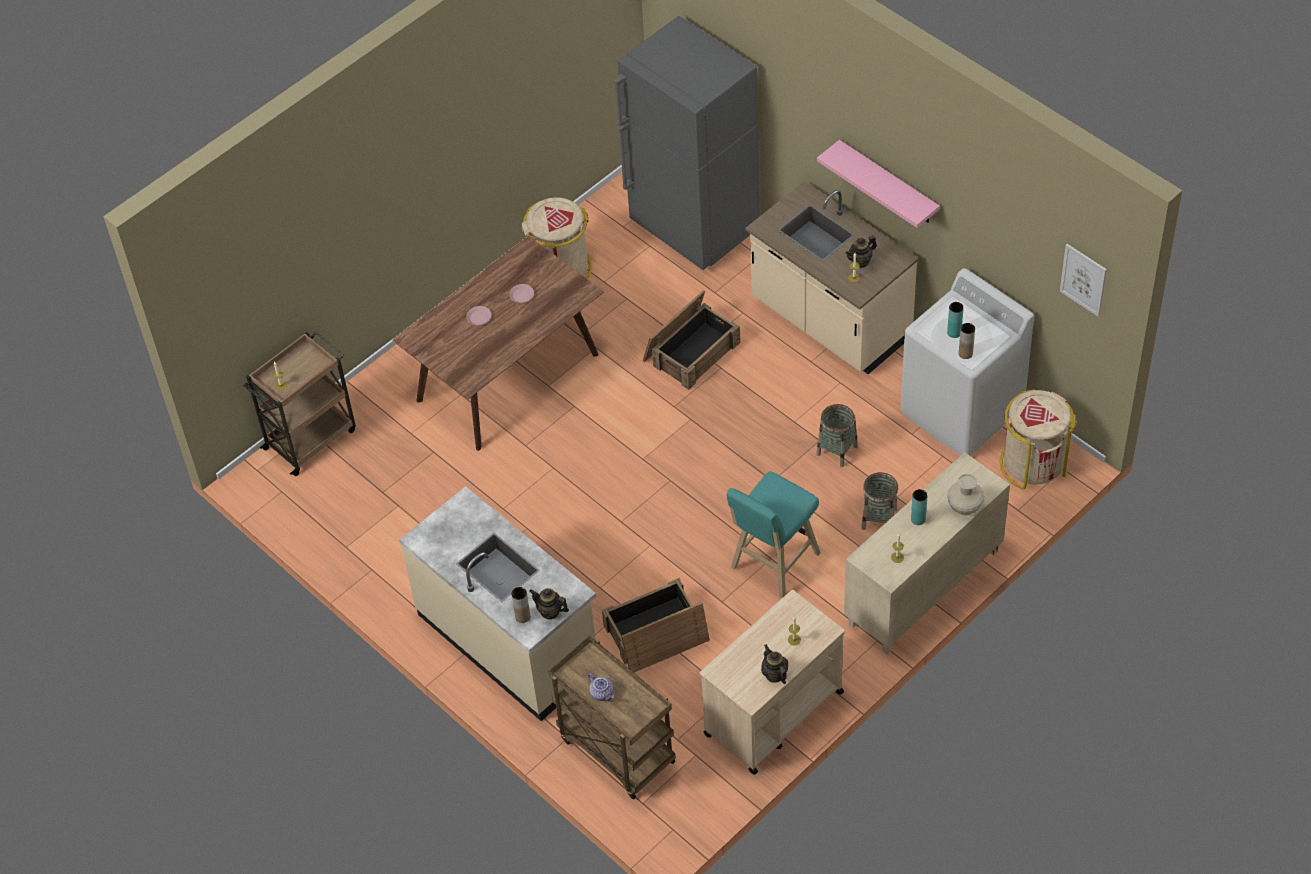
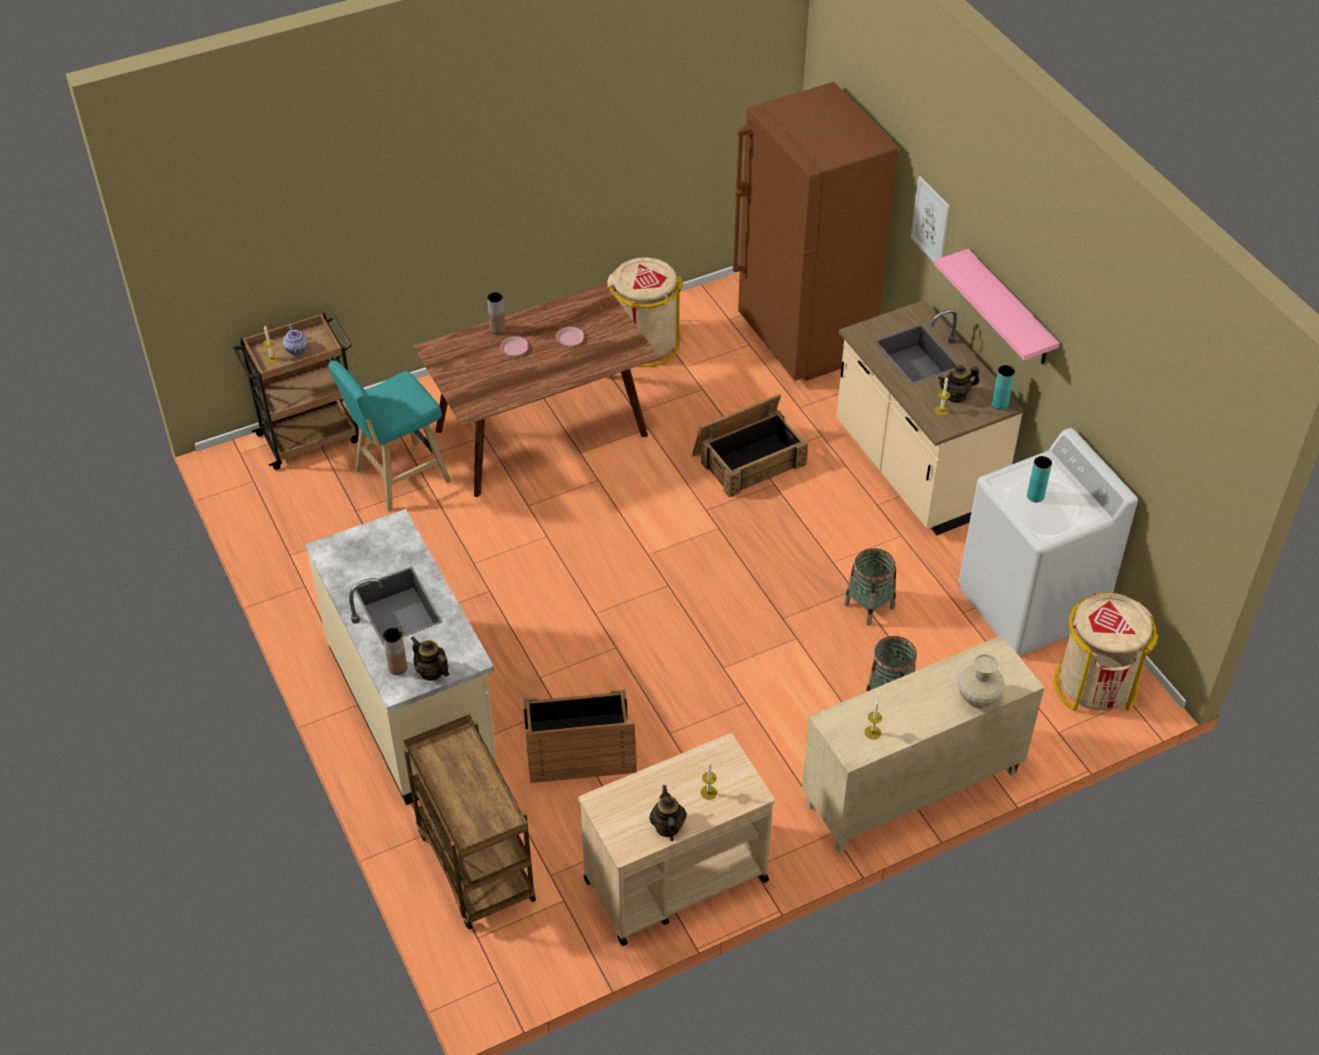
camera: 15 degrees right, 5 degrees down
teapot [588,673,614,701] -> teapot moved to [283,325,308,355]
grey fridge [614,16,760,270] -> brown fridge [733,82,898,381]
turquoise stool [727,471,821,598] -> turquoise stool moved to [328,361,451,512]
turquoise vase [911,489,927,525] -> turquoise vase moved to [992,365,1015,410]
brown vase [959,323,975,359] -> brown vase moved to [487,292,506,335]
picture [1060,244,1107,317] -> picture moved to [911,176,950,263]

